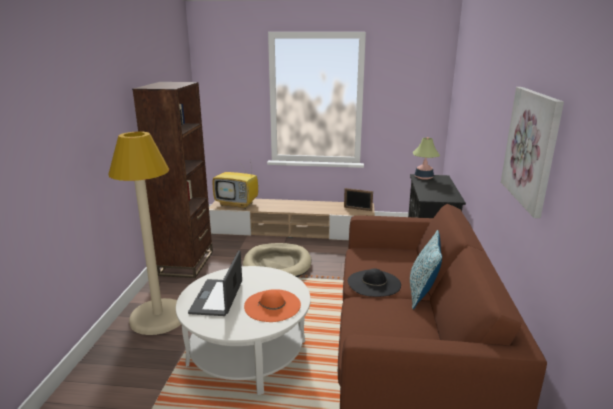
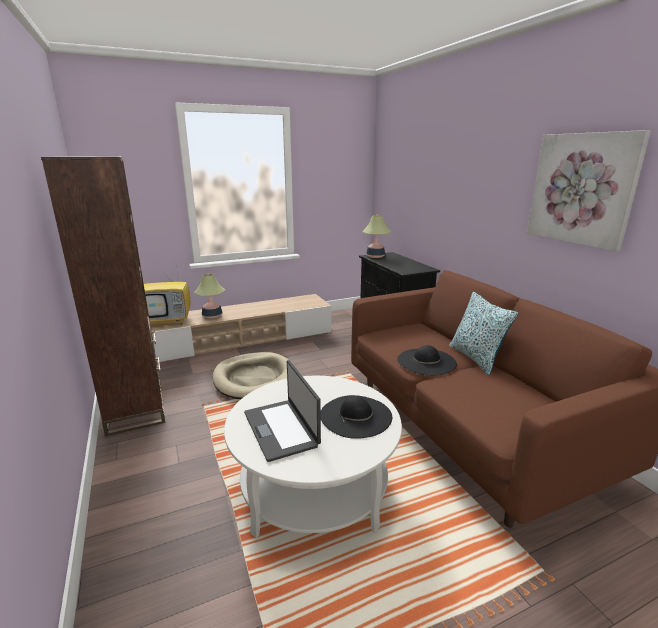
camera: 30 degrees left, 0 degrees up
beige floor lamp [108,132,181,335] -> none
orange hat [244,289,301,322] -> black hat [321,395,392,439]
picture frame [344,188,373,211] -> none
none -> table lamp [194,273,225,318]

